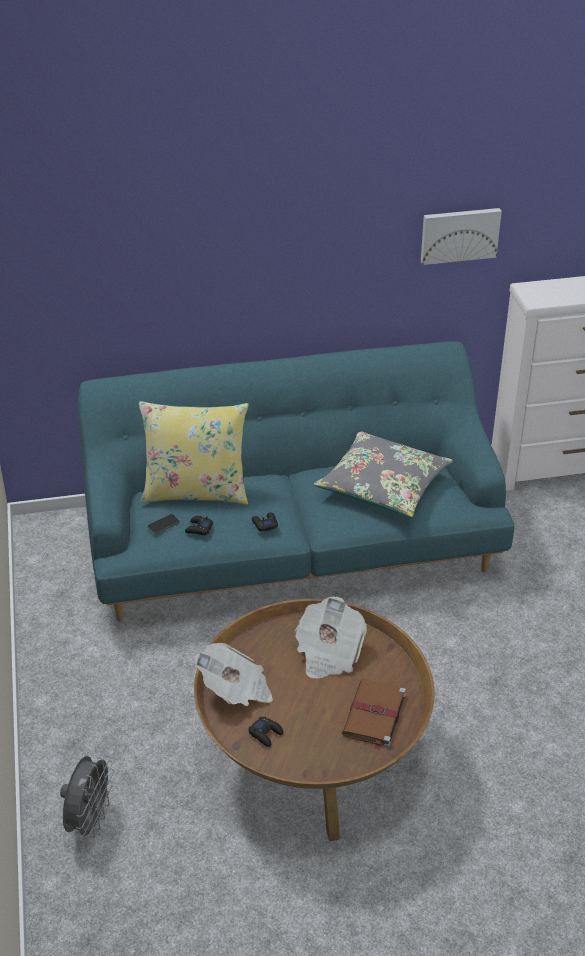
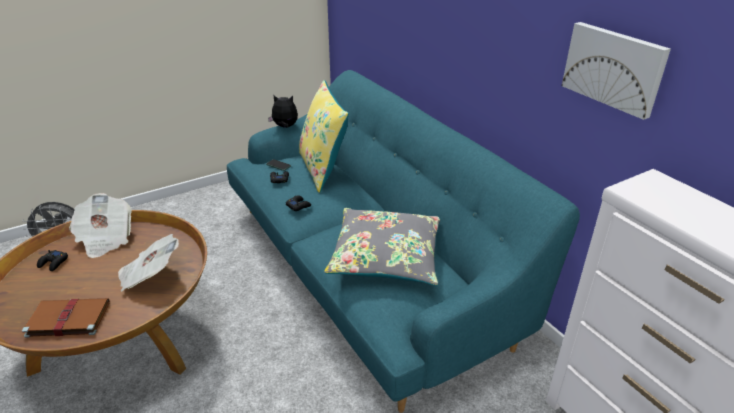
camera: 70 degrees right, 5 degrees down
none -> plush toy [268,95,298,128]

